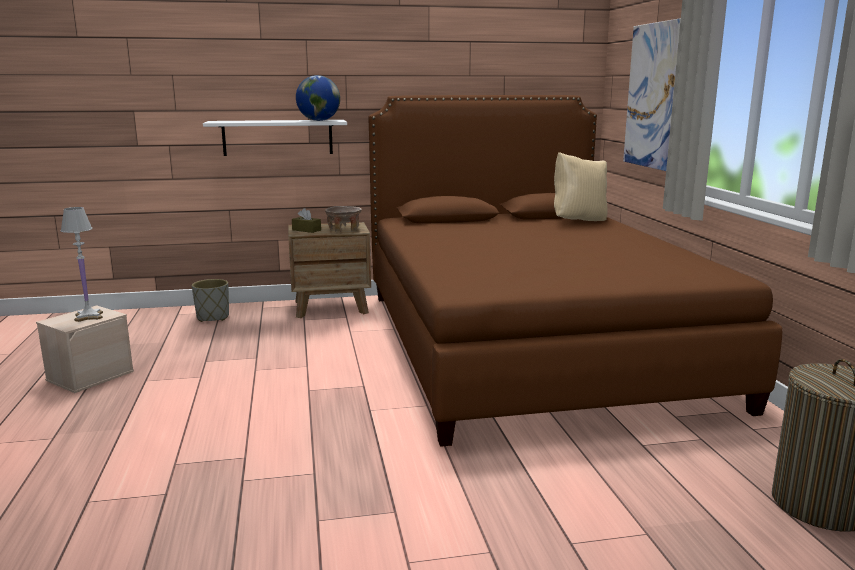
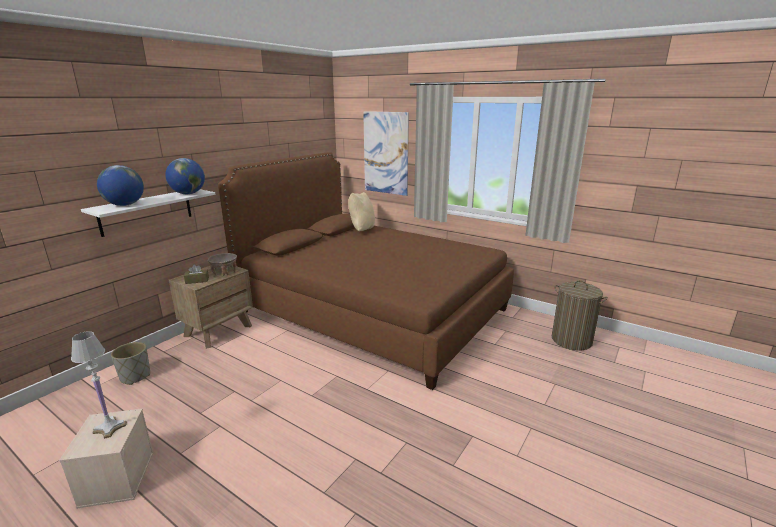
camera: 45 degrees left, 5 degrees up
none -> globe [97,165,144,206]

